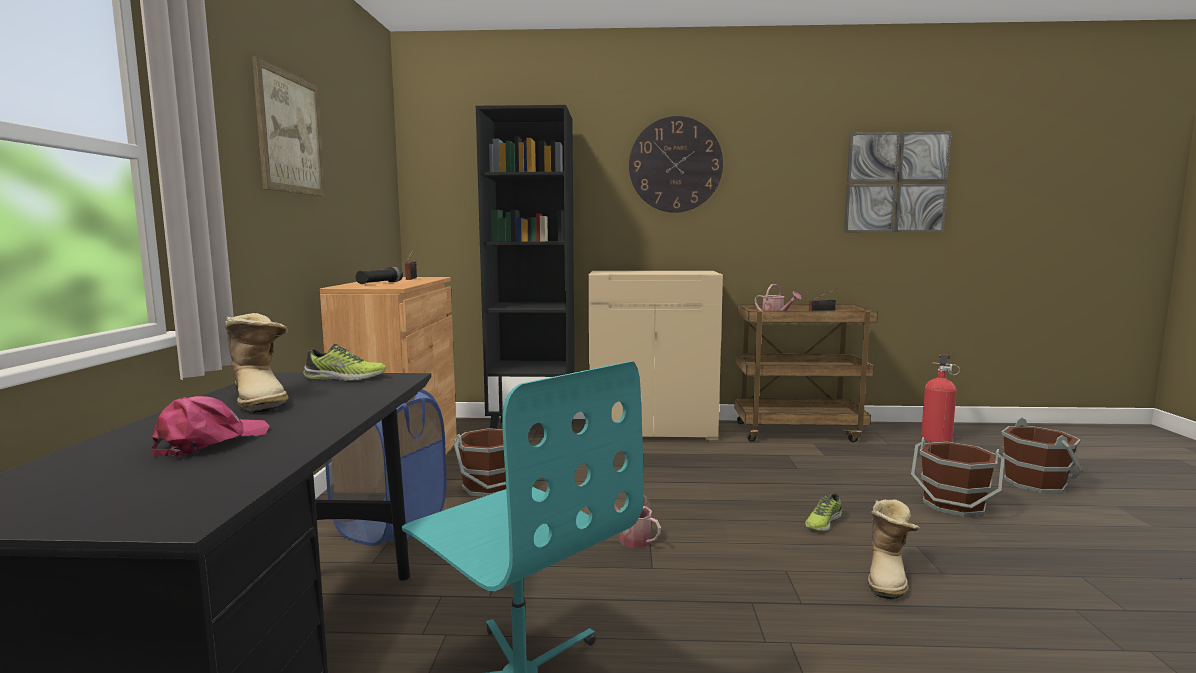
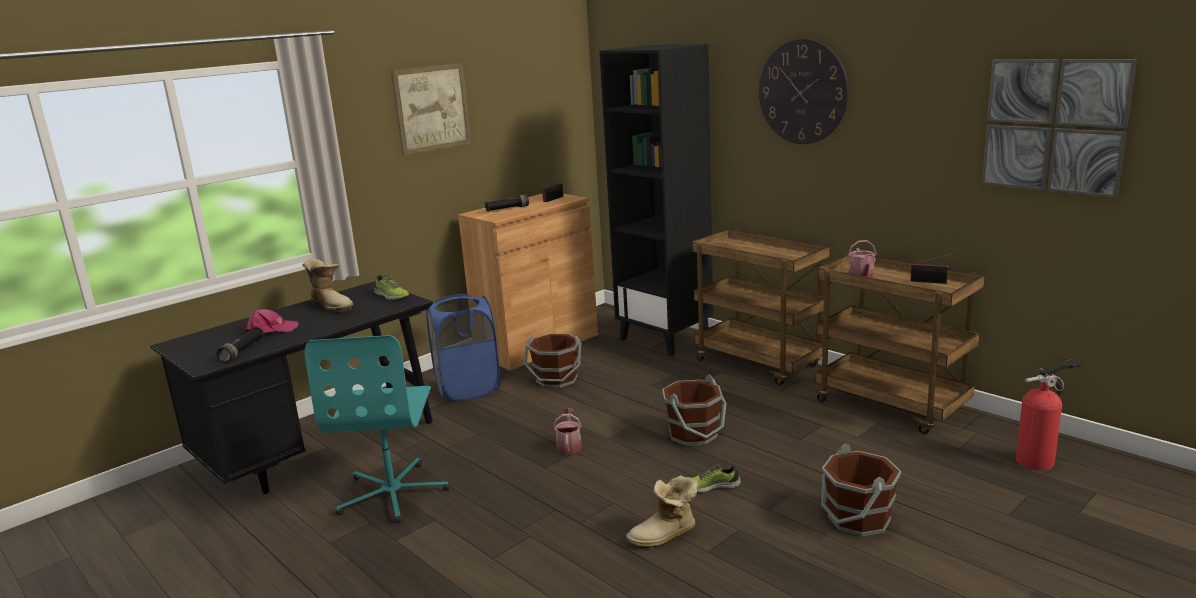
camera: 45 degrees right, 10 degrees up
boot [225,313,288,413] -> boot turned 60 degrees counterclockwise [302,259,353,313]
beige cabinet [589,271,723,440] -> brown cart [692,229,830,386]
brown bucket [1001,417,1083,493] -> brown bucket moved to [662,374,727,446]
none -> black flashlight [217,327,264,362]

